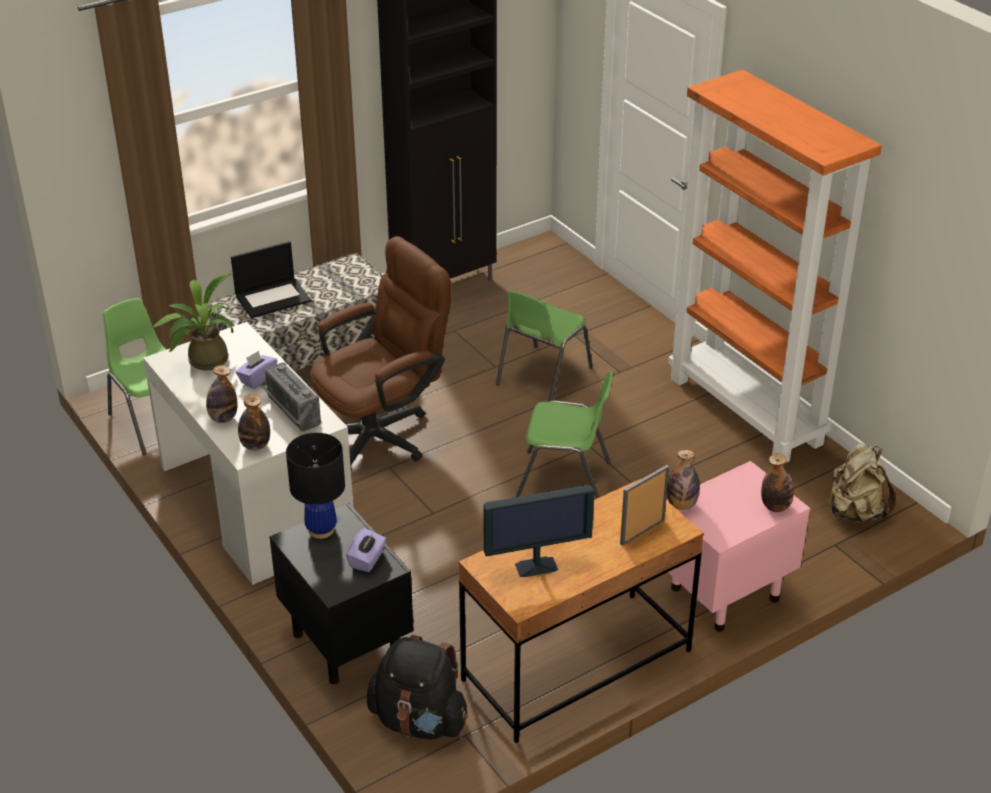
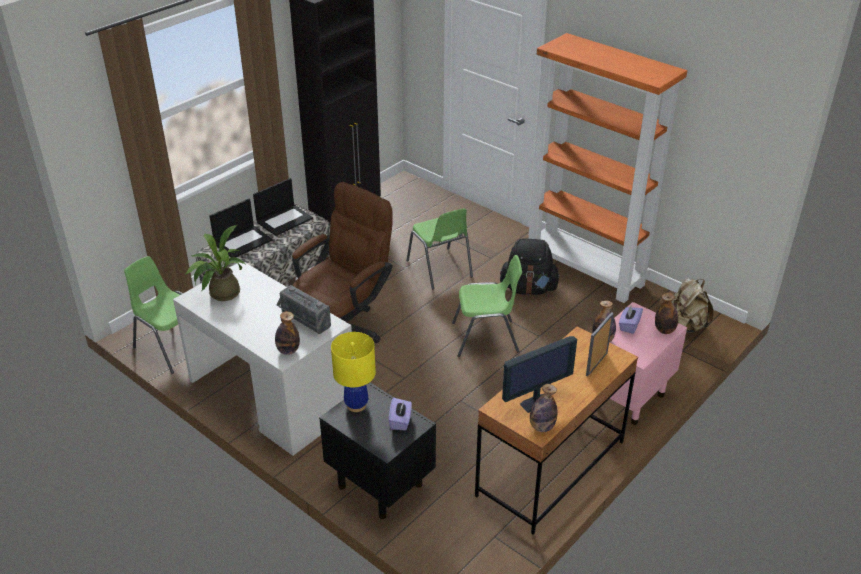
camera: 15 degrees left, 0 degrees up
bottle [206,365,237,423] -> bottle moved to [530,384,558,432]
purple tissue box [236,351,277,389] -> purple tissue box moved to [619,305,643,334]
black table lamp [286,433,345,539] -> yellow table lamp [331,332,376,412]
black backpack [367,635,468,740] -> black backpack moved to [500,238,561,295]
green chair [496,290,593,401] -> green chair turned 45 degrees counterclockwise [406,208,473,289]
none -> laptop [253,178,313,236]

